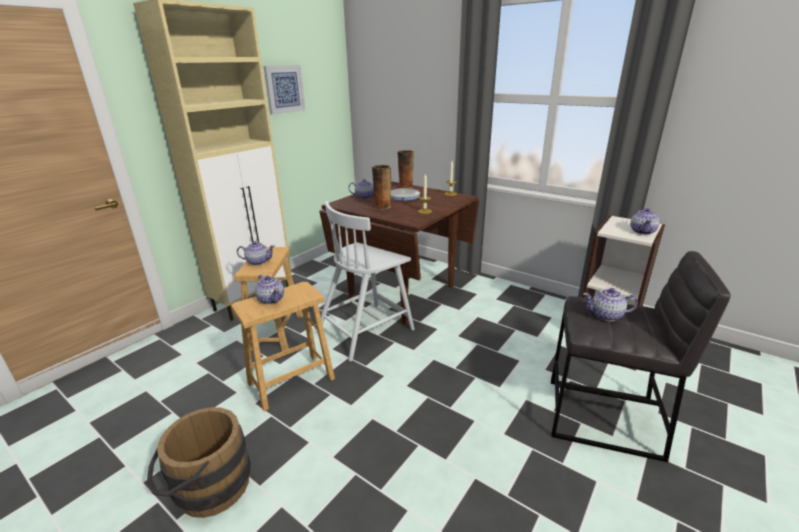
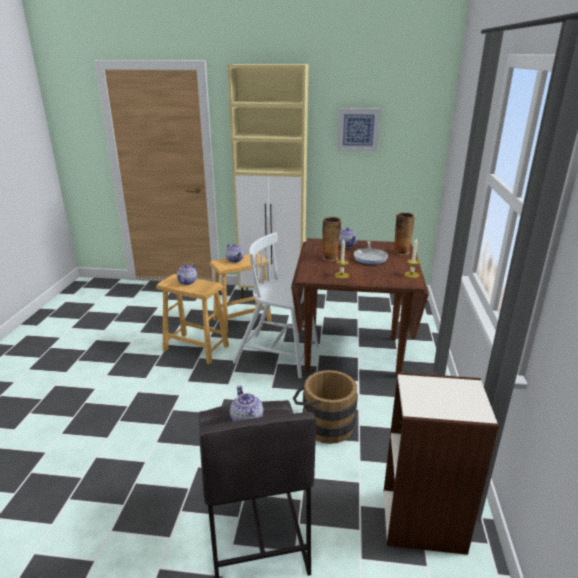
camera: 60 degrees right, 0 degrees up
brown bucket [147,407,251,518] -> brown bucket moved to [293,370,358,444]
teapot [630,208,660,235] -> none

